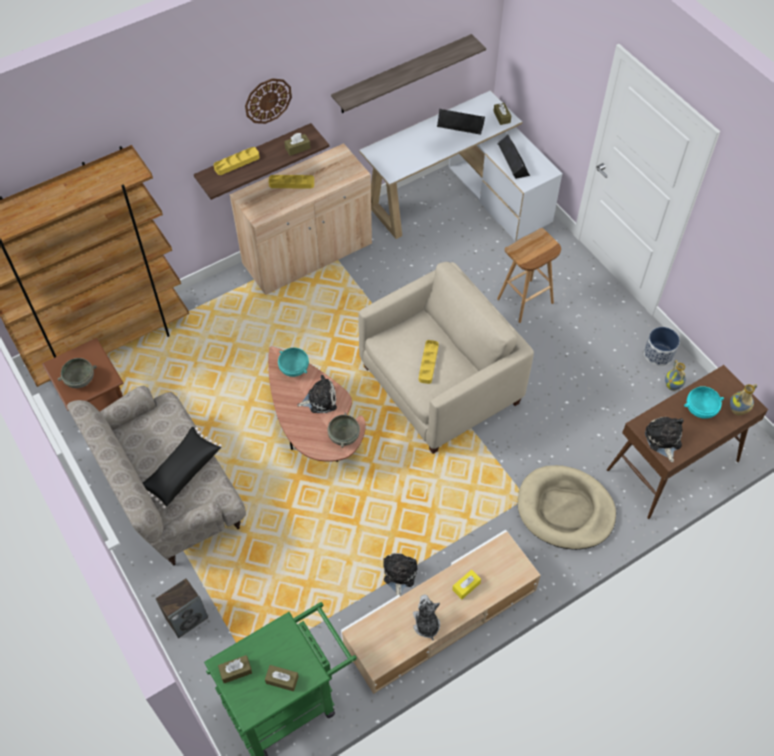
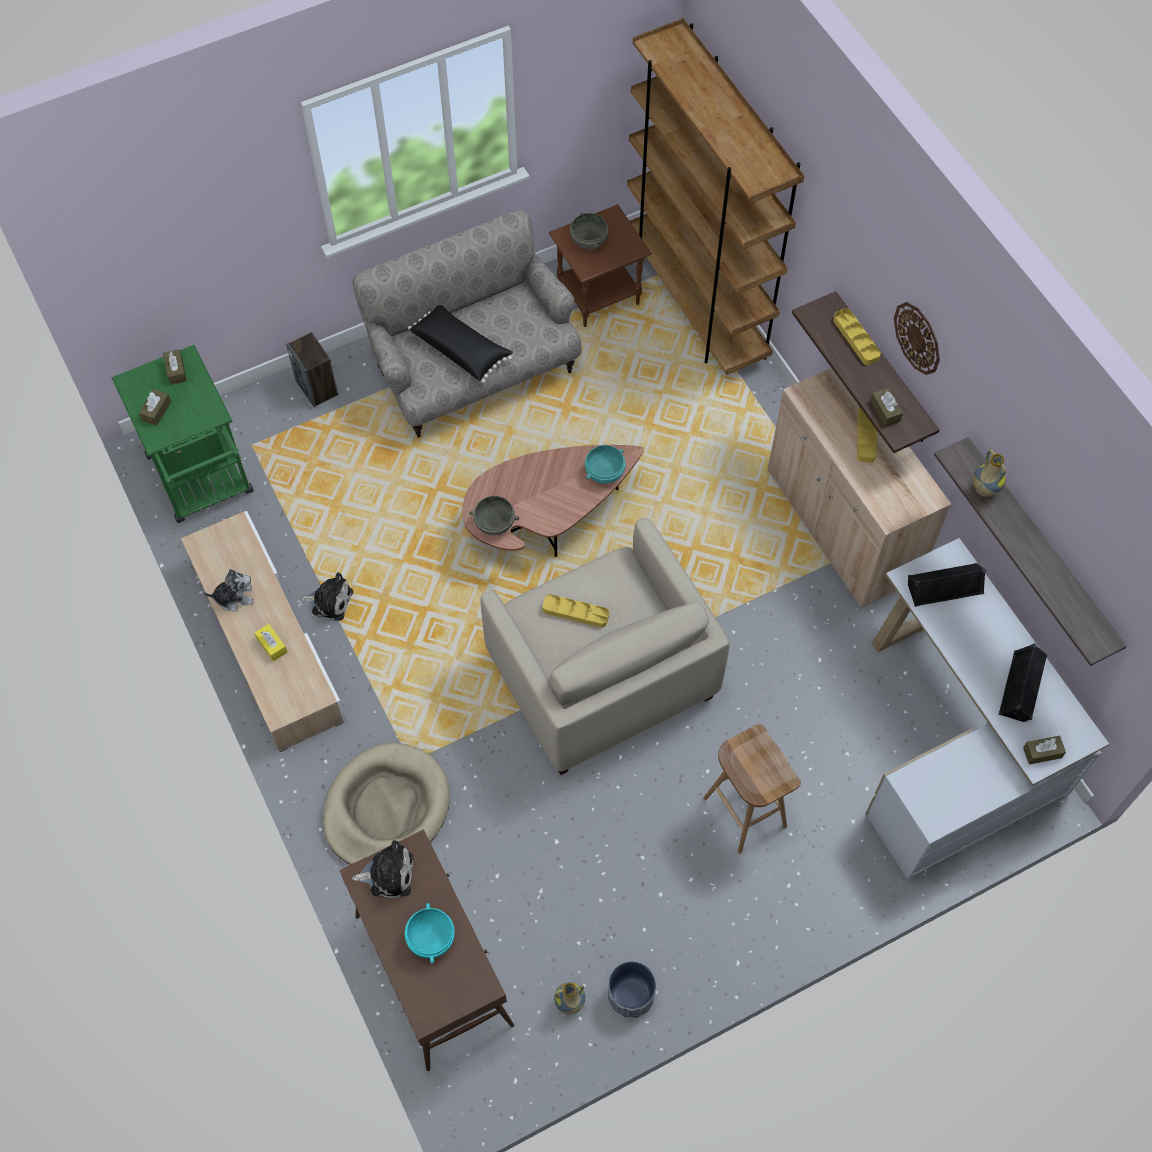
camera: 95 degrees right, 5 degrees up
plush toy [297,375,337,413] -> none
black speaker [497,134,530,179] -> black speaker moved to [908,563,986,607]
vase [730,384,757,415] -> vase moved to [973,449,1006,497]

